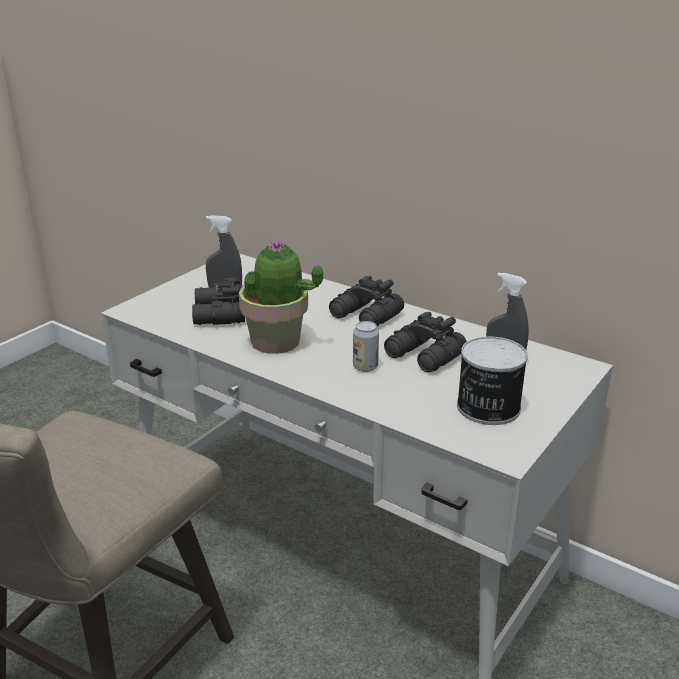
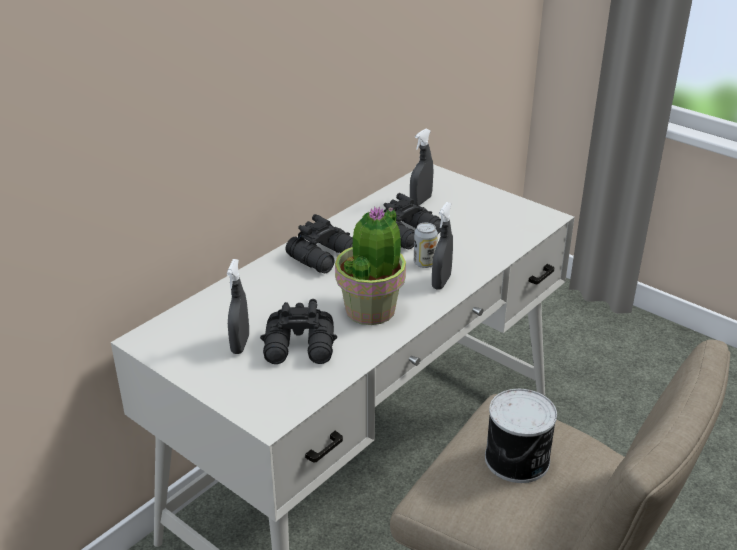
camera: 85 degrees left, 5 degrees up
can [457,337,528,425] -> can moved to [485,389,557,483]
none -> grey spray bottle [432,202,453,290]

